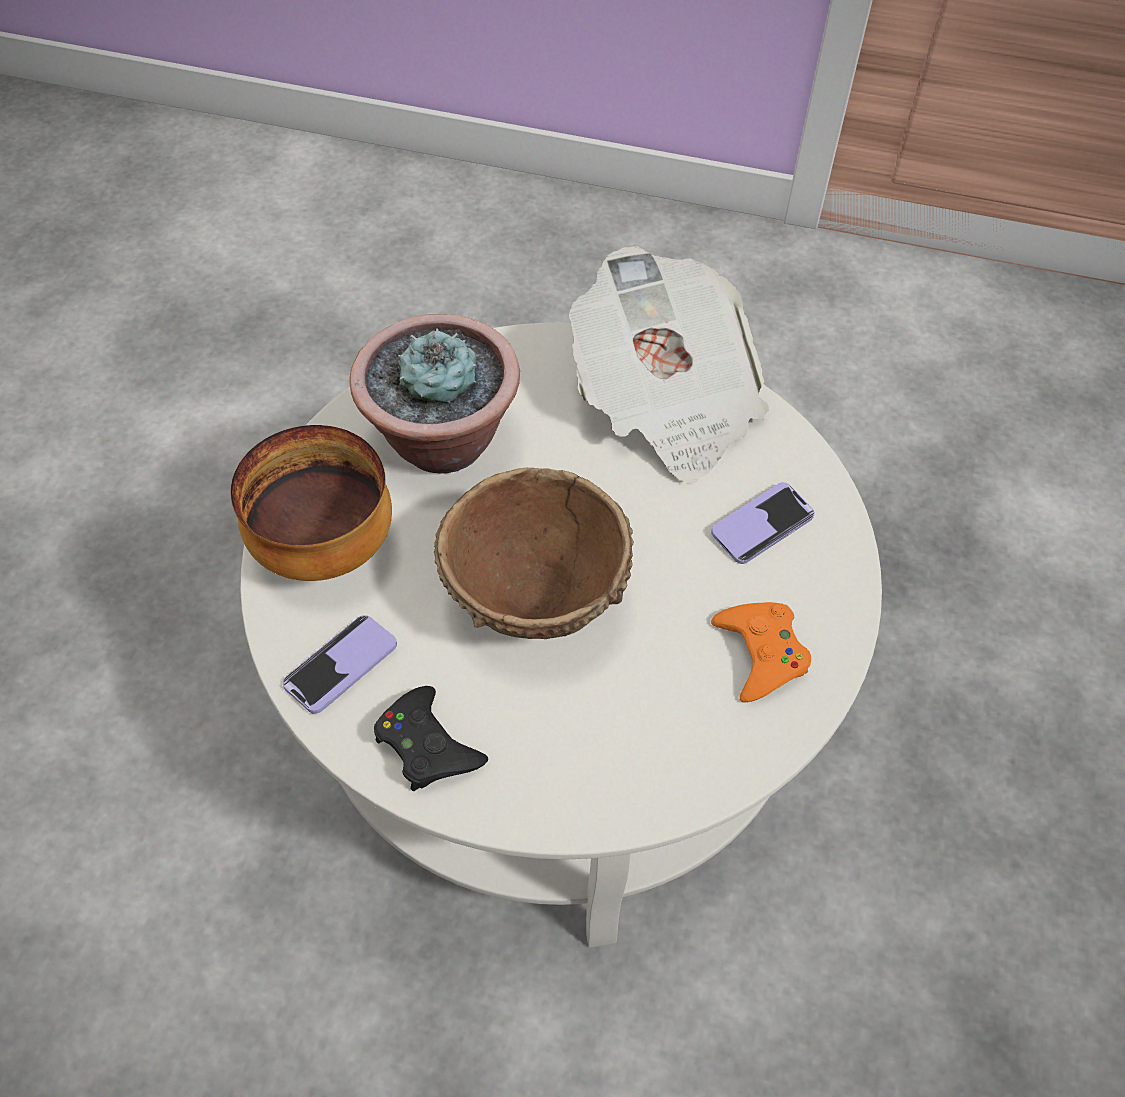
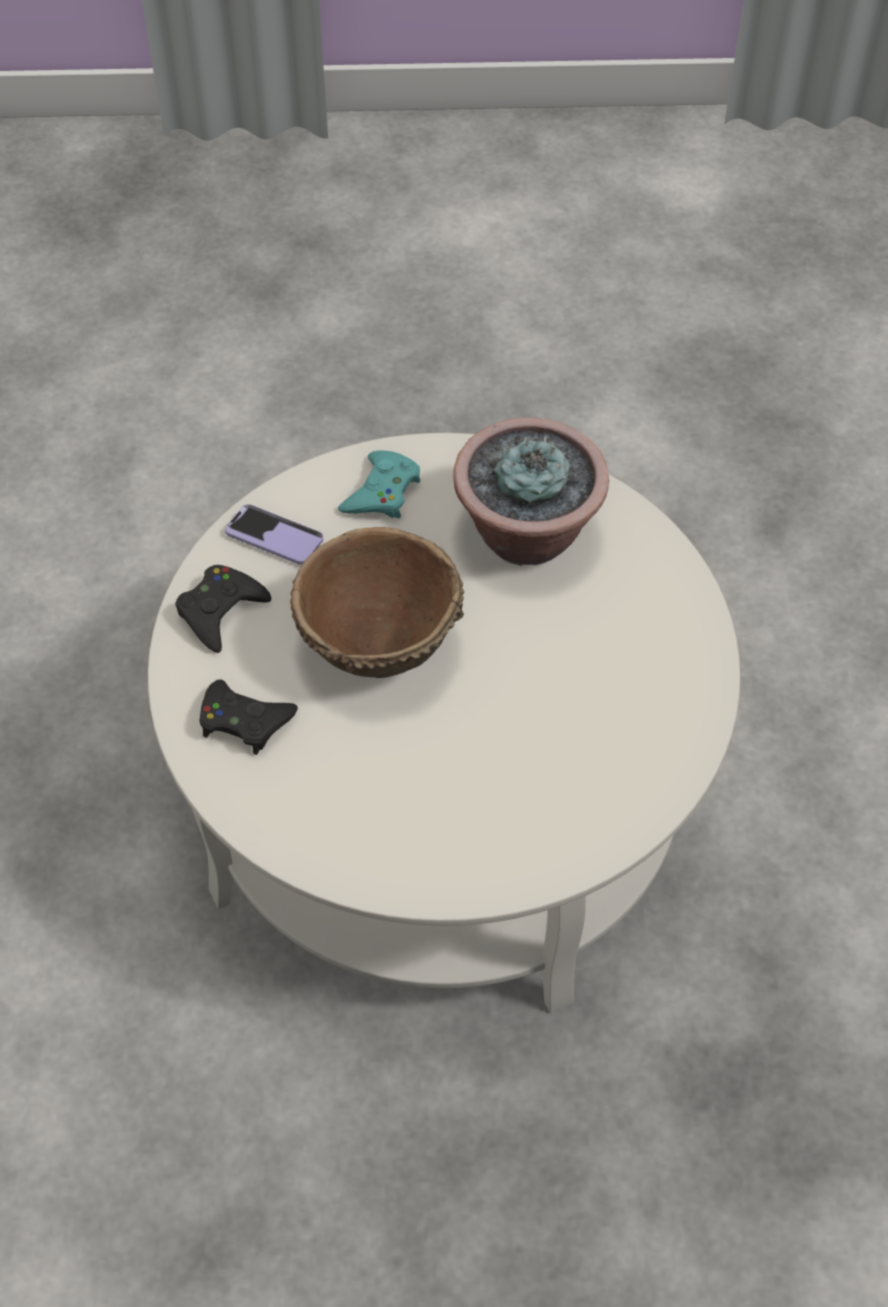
camera: 75 degrees right, 0 degrees up
bowl [231,425,392,581] -> turquoise game controller [338,450,421,518]
newspaper [569,246,769,482] -> none
phone [711,482,815,564] -> none
orange game controller [711,602,811,702] -> none
none -> black game controller [200,680,298,755]

